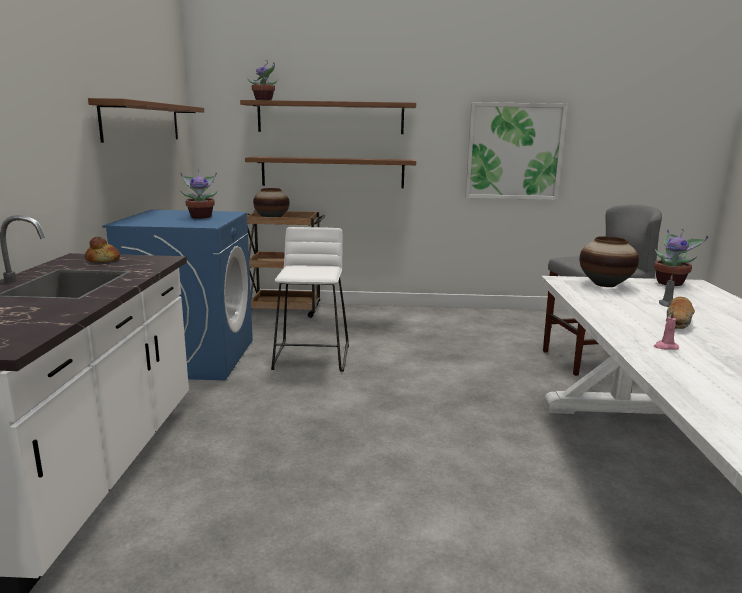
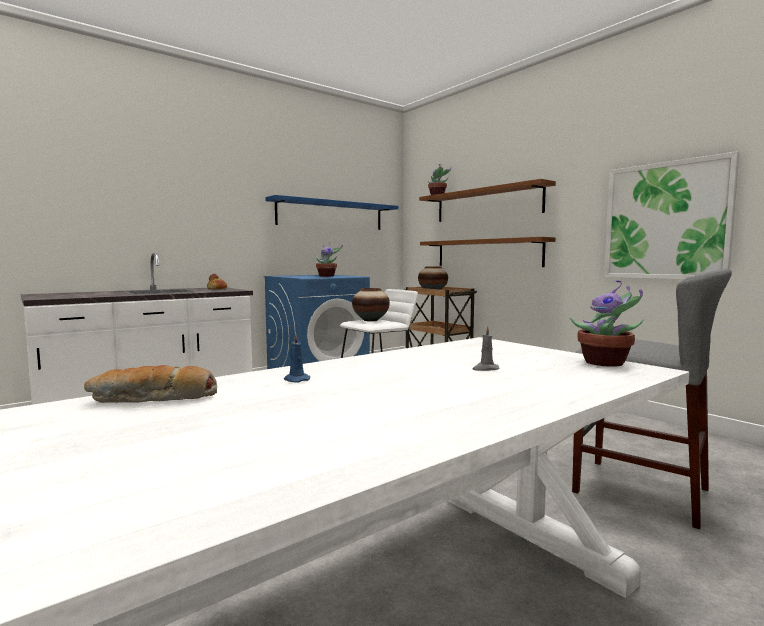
camera: 50 degrees right, 10 degrees down
brown shelf [88,98,204,143] -> blue shelf [265,195,398,230]
vase [580,236,639,287] -> vase moved to [352,288,390,322]
pink candle [654,311,679,350] -> blue candle [284,333,310,383]
bread [666,297,695,329] -> bread moved to [84,365,217,403]

